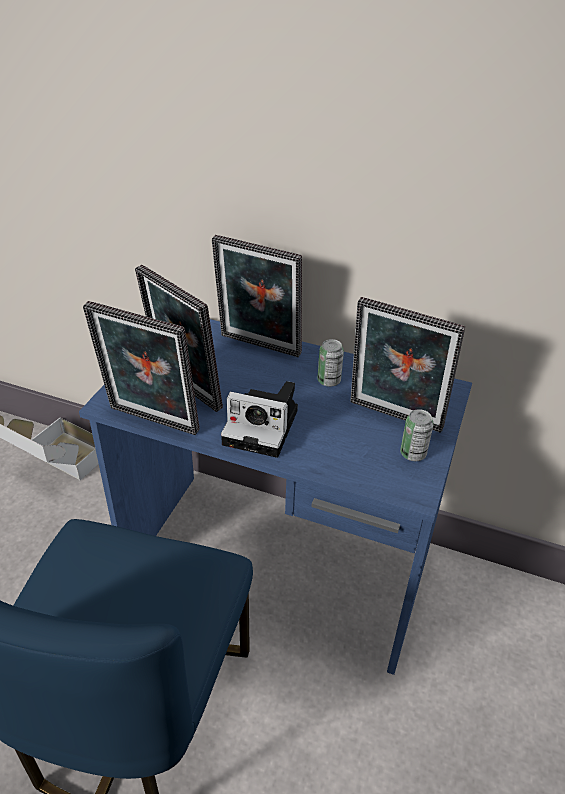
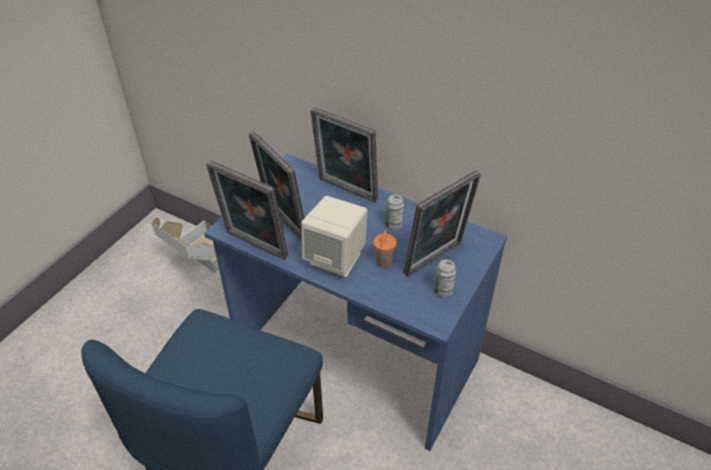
camera: 10 degrees right, 5 degrees up
camera [221,381,298,458] -> beige speaker [301,196,367,277]
picture frame [351,297,465,433] -> picture frame turned 75 degrees counterclockwise [403,170,481,277]
none -> orange cup [373,231,397,268]

